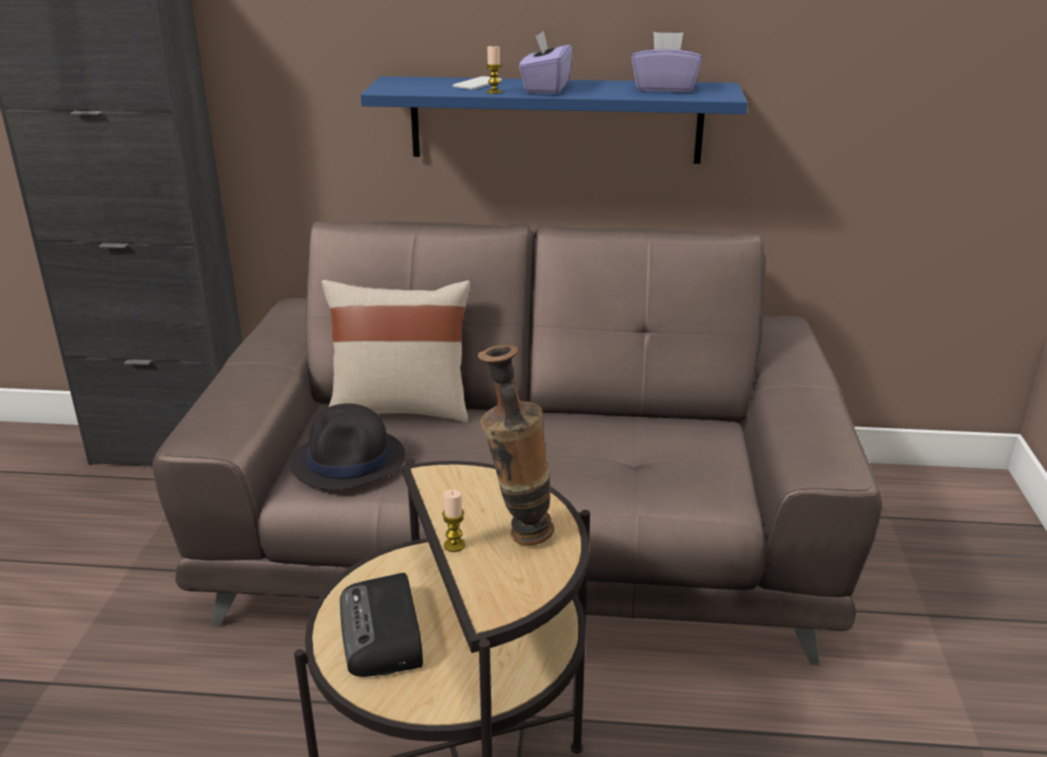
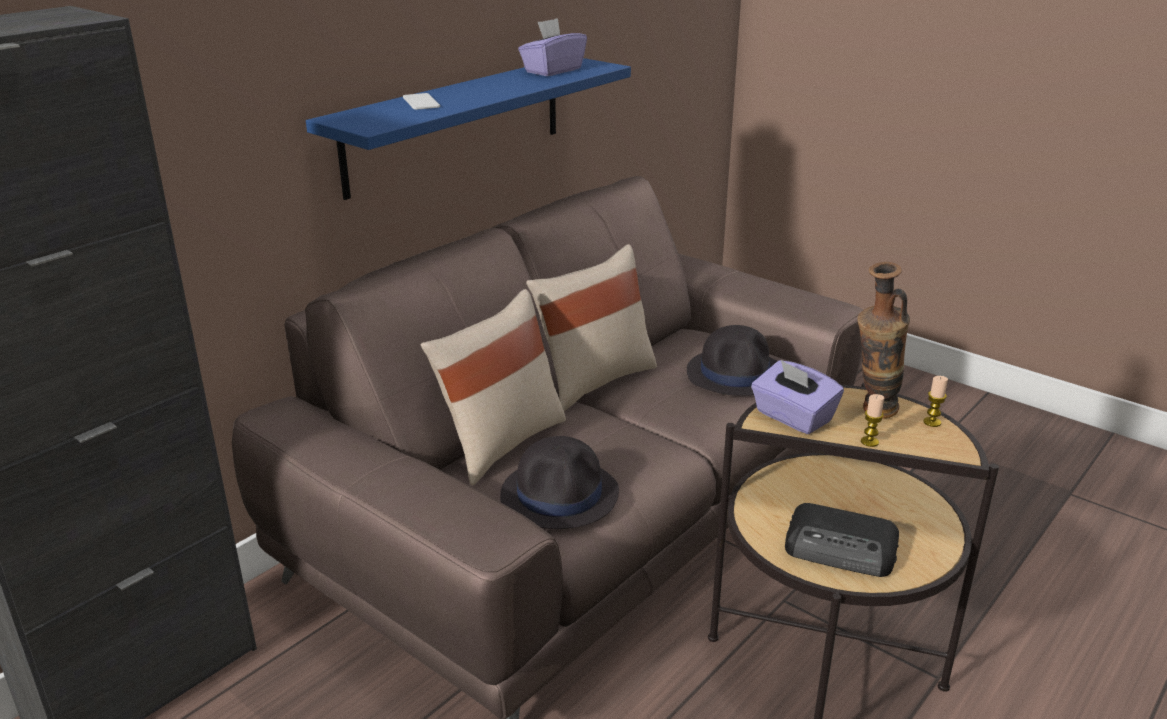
camera: 55 degrees left, 0 degrees up
candle [486,45,502,94] -> candle moved to [923,376,948,427]
purple tissue box [519,31,573,94] -> purple tissue box moved to [751,360,844,434]
none -> beige pillow [526,244,657,411]
none -> black hat [687,325,777,396]

